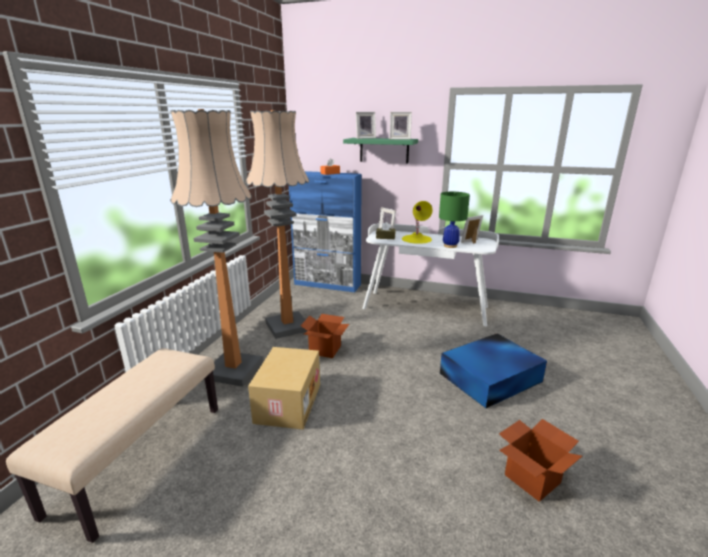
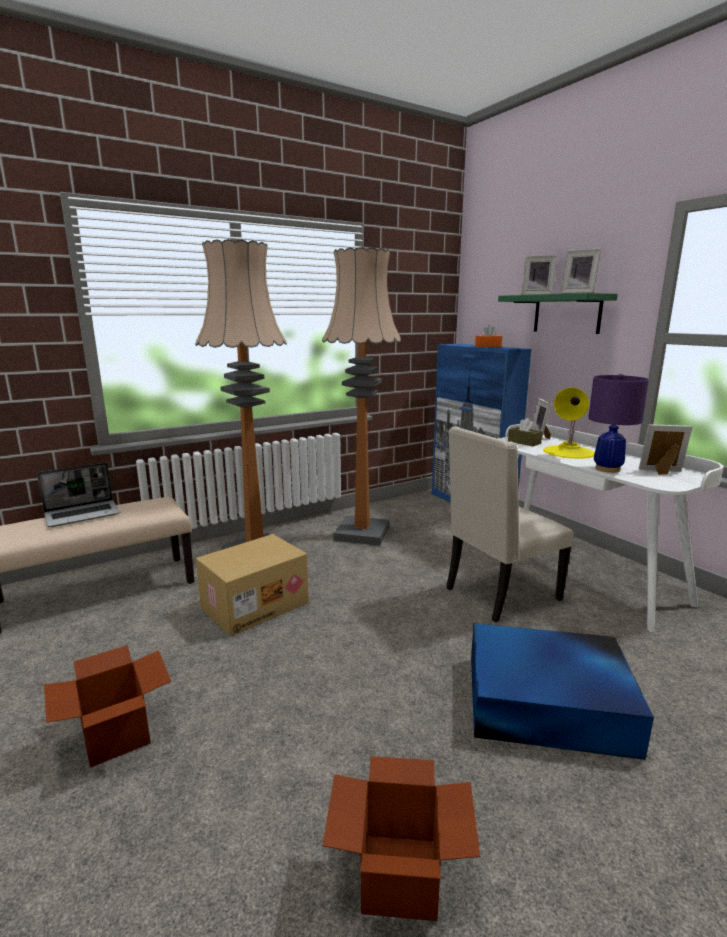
camera: 40 degrees right, 5 degrees down
cardboard box [300,314,349,358] -> cardboard box moved to [44,645,171,768]
green table lamp [439,192,470,248] -> purple table lamp [588,374,649,473]
none -> laptop [37,462,121,527]
none -> beige chair [446,426,573,622]

